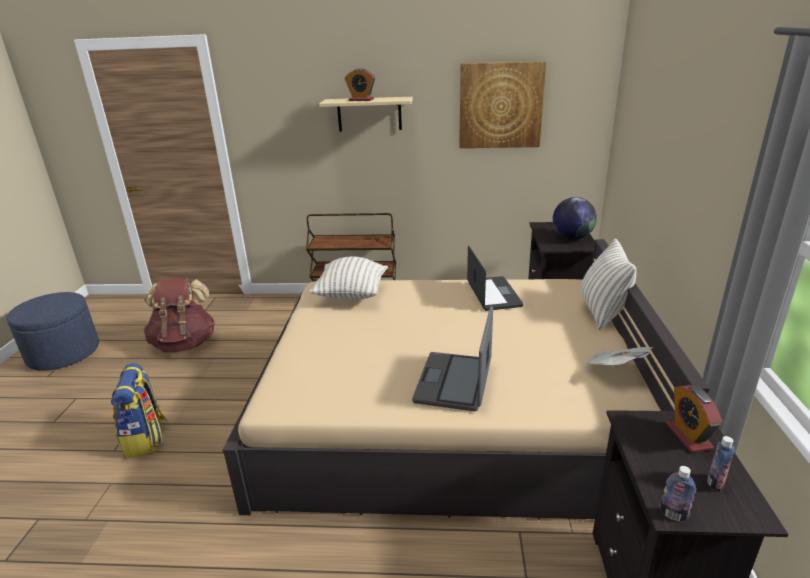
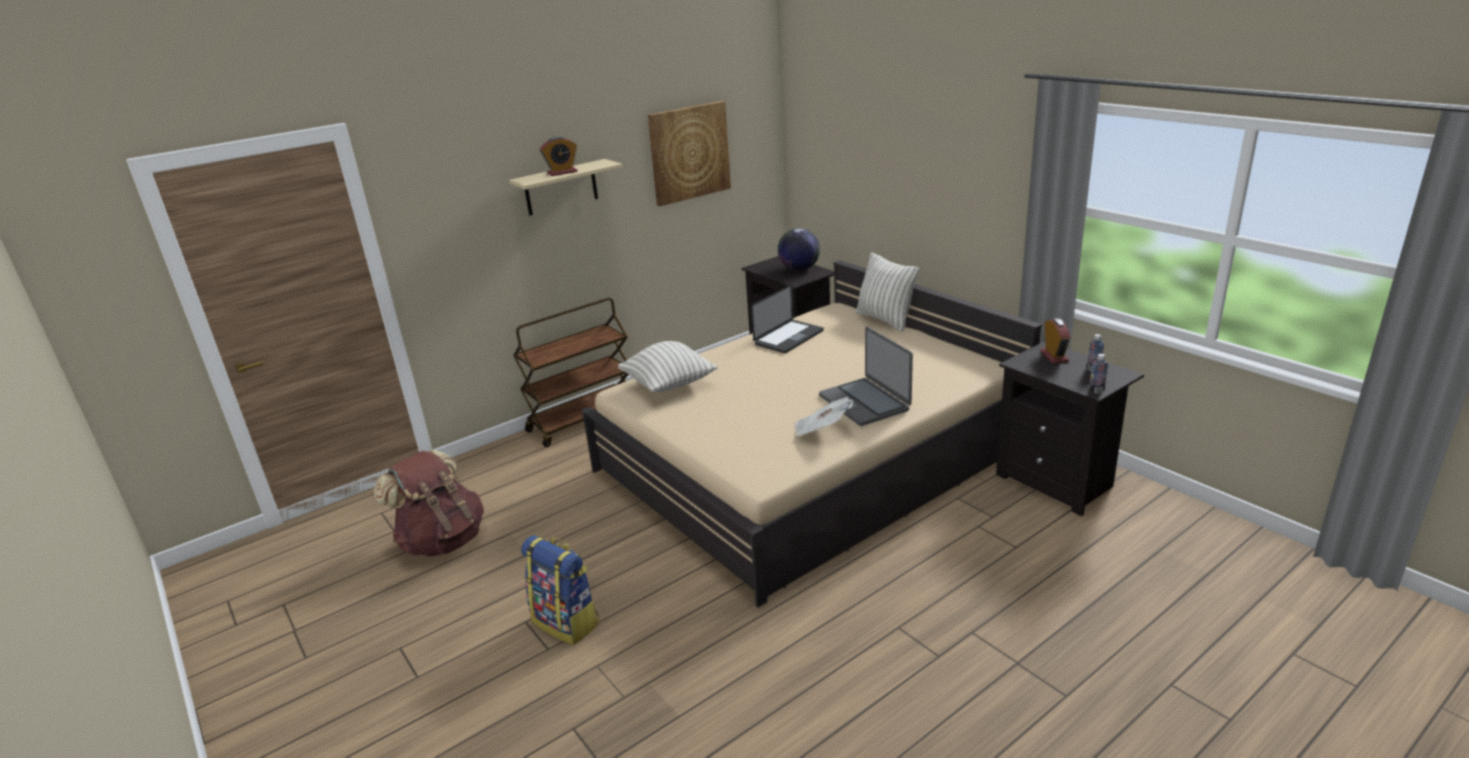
camera: 40 degrees left, 0 degrees up
blue ottoman [6,292,99,371] -> none
laptop [467,246,523,311] -> laptop turned 90 degrees clockwise [751,285,824,353]
newspaper [583,347,654,365] -> newspaper moved to [795,397,853,437]
alarm clock [666,385,722,453] -> alarm clock turned 135 degrees counterclockwise [1040,318,1070,363]

